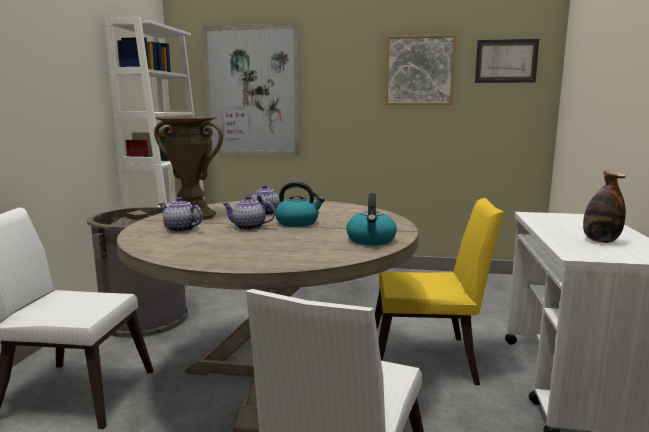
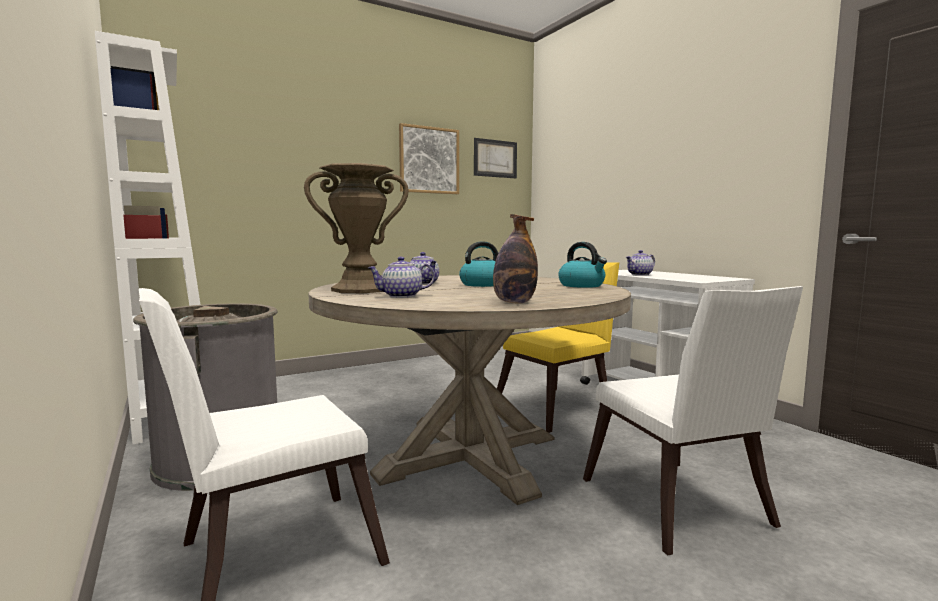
camera: 40 degrees left, 5 degrees down
picture [203,23,300,155] -> none
teapot [222,196,275,230] -> teapot moved to [626,250,655,276]
bottle [583,171,626,243] -> bottle moved to [493,214,538,304]

